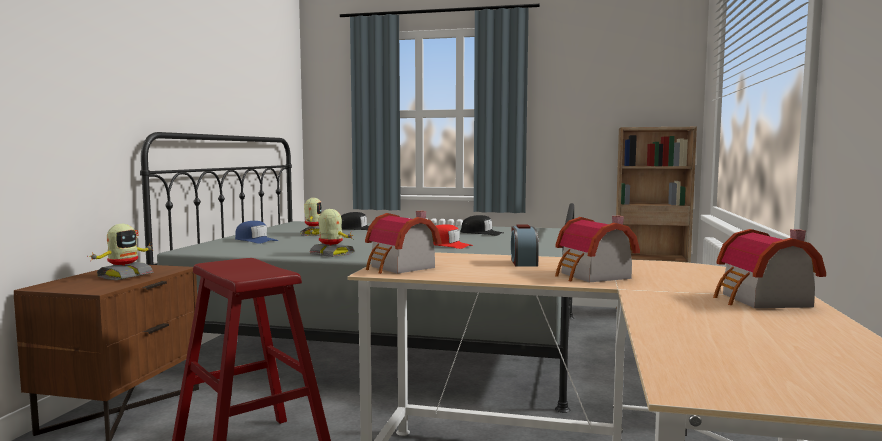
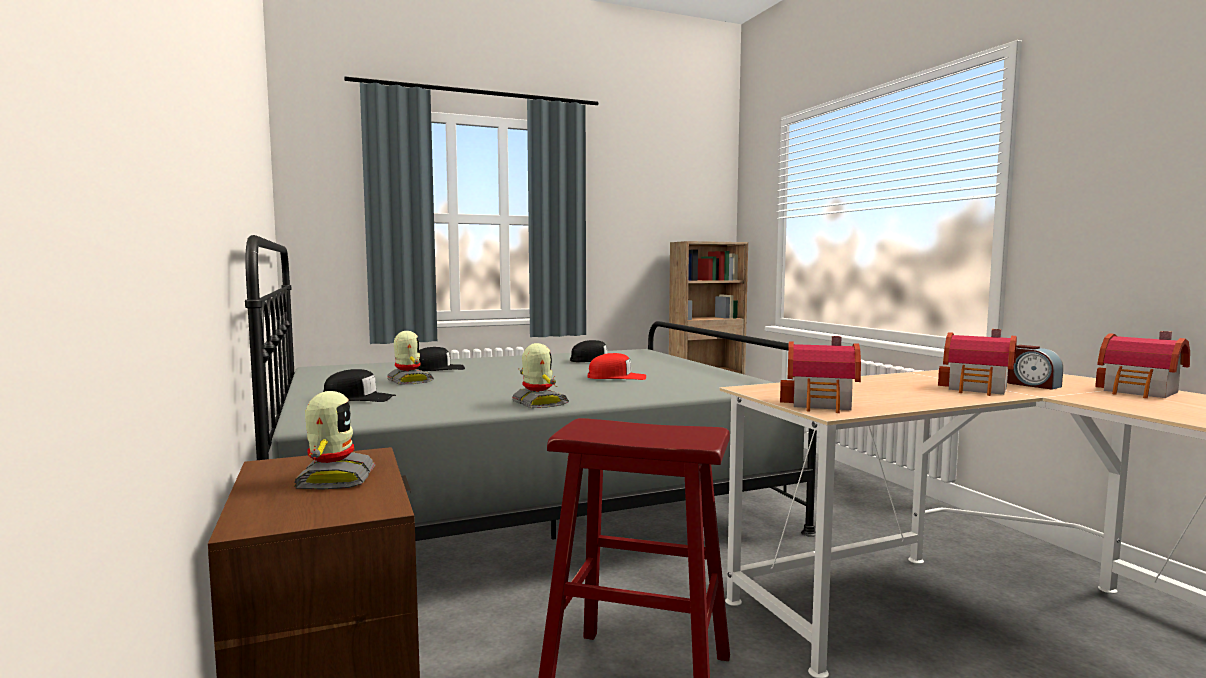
camera: 35 degrees left, 0 degrees up
blue cap [235,221,278,244] -> black cap [323,369,396,402]
toy robot [308,209,355,257] -> toy robot turned 60 degrees clockwise [512,343,569,408]
alarm clock [511,224,539,267] -> alarm clock moved to [1007,345,1063,390]

